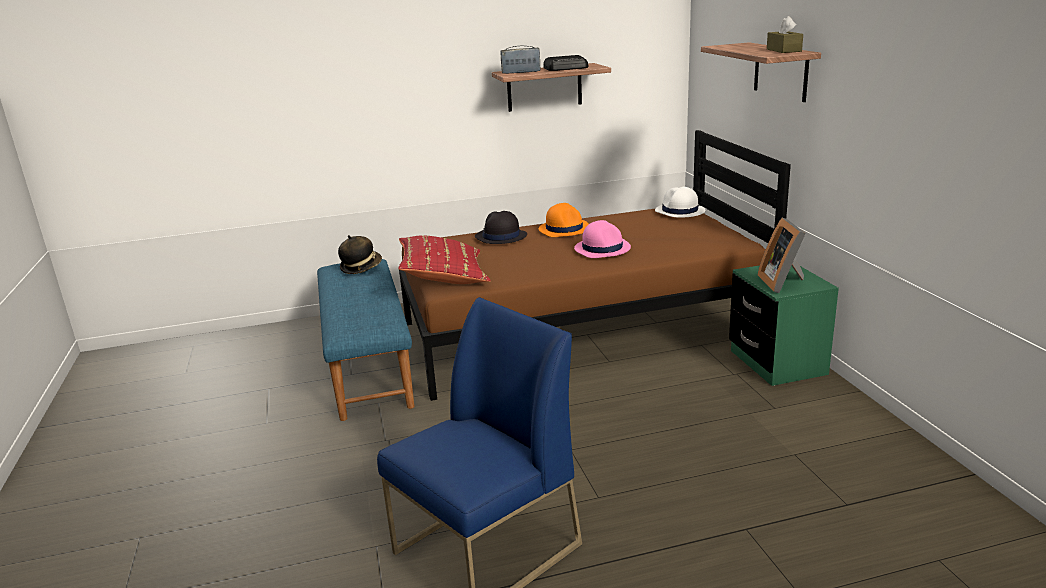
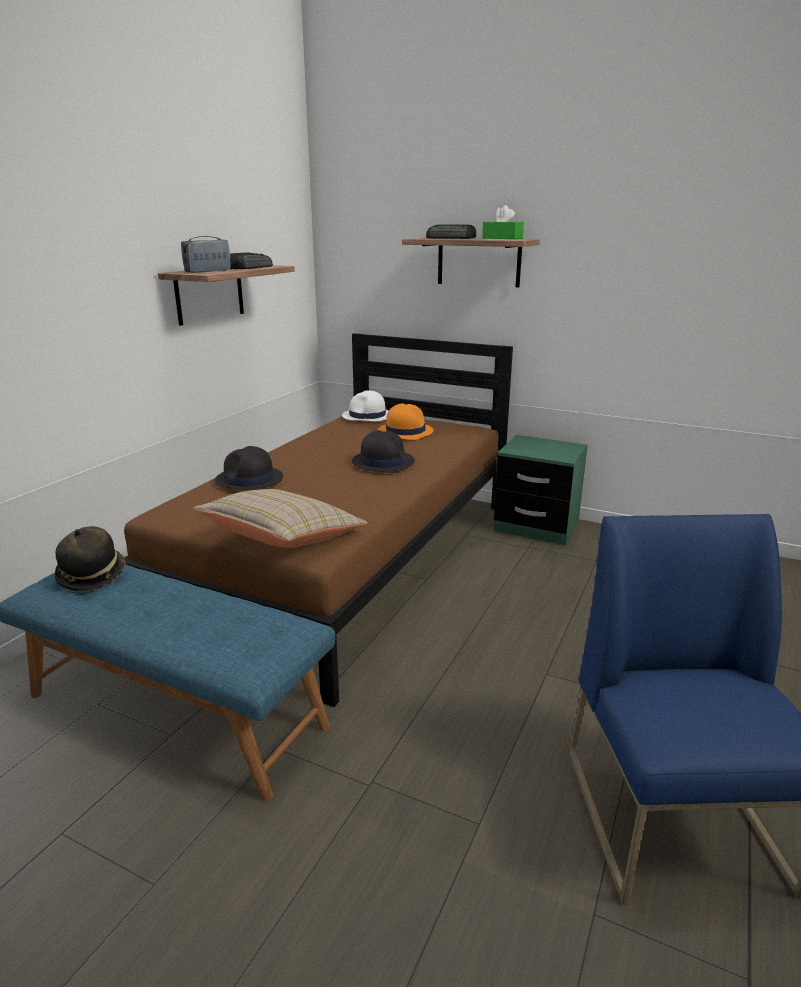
camera: 50 degrees left, 0 degrees up
red pillow [398,235,491,284] -> beige pillow [193,489,367,548]
orange hat [539,203,589,237] -> orange hat moved to [378,403,434,440]
pink hat [574,220,631,258] -> black hat [352,430,415,473]
picture frame [758,218,806,293] -> none
brown tissue box [767,16,803,53] -> green tissue box [482,205,524,239]
none -> radio [426,225,476,239]

